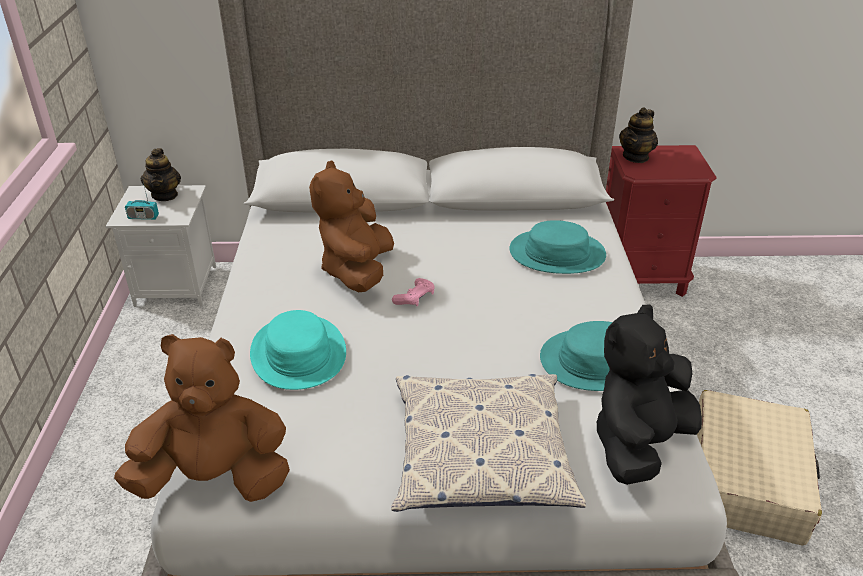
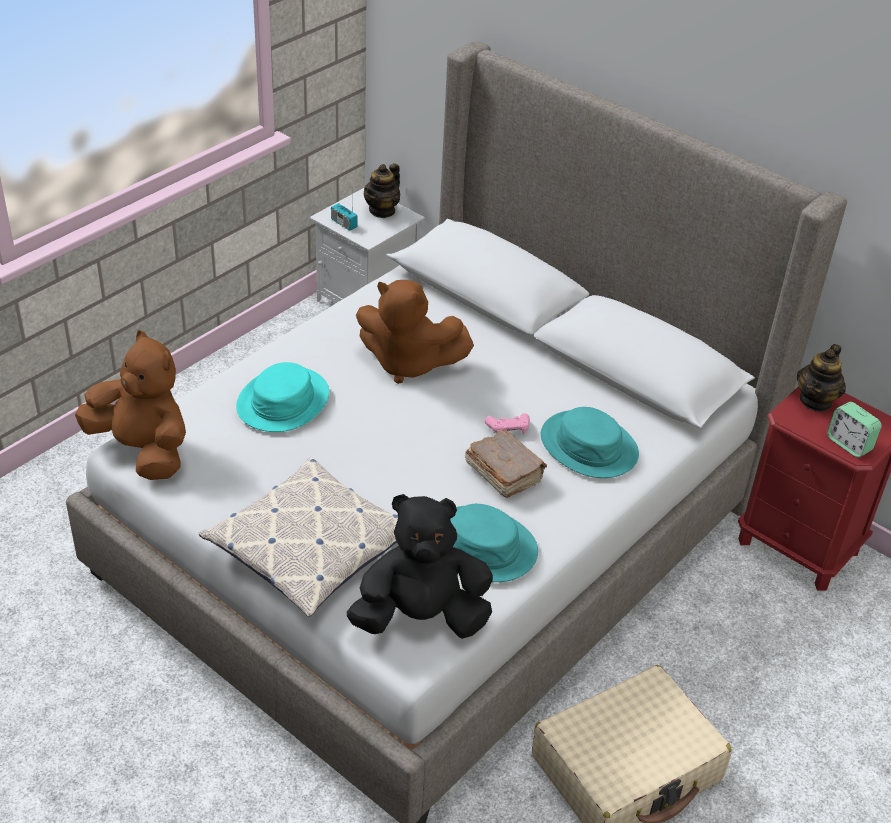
camera: 40 degrees right, 5 degrees up
brown plush toy [309,161,394,292] -> brown plush toy turned 120 degrees counterclockwise [356,280,474,384]
pink game controller [392,278,435,306] -> pink game controller moved to [485,413,530,434]
teapot [619,107,658,163] -> teapot turned 45 degrees counterclockwise [797,344,846,412]
none -> brown book [465,429,547,498]
none -> alarm clock [827,402,882,457]

